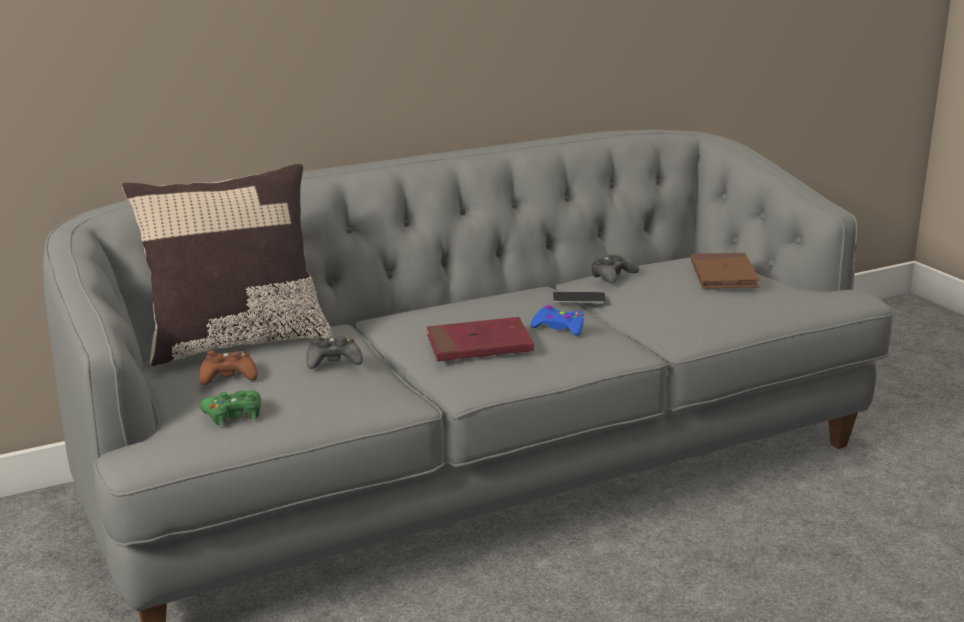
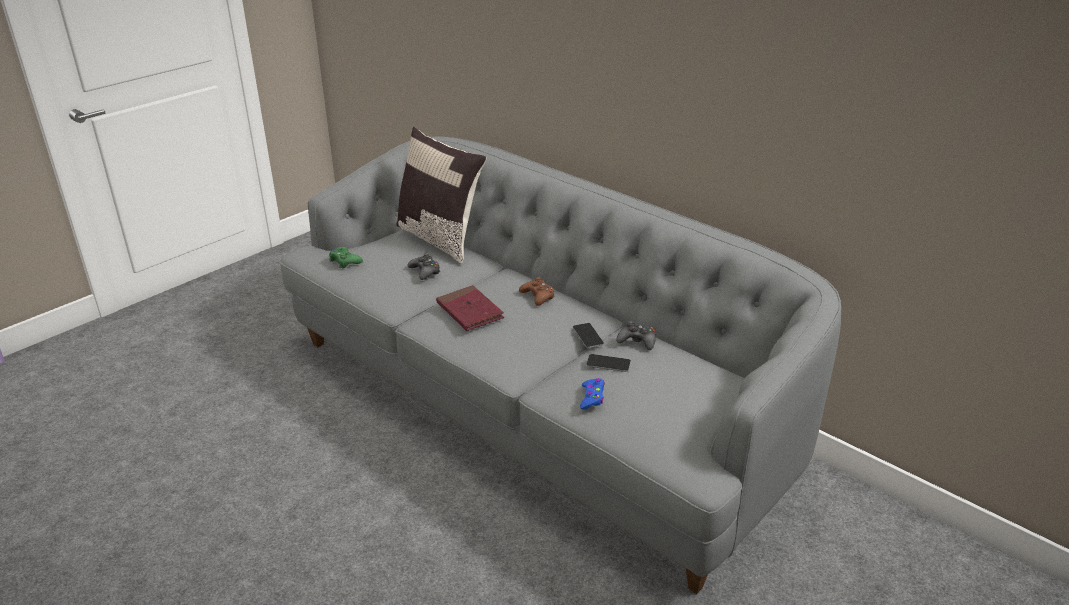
camera: 70 degrees right, 10 degrees up
brown game controller [199,351,258,385] -> brown game controller moved to [519,277,554,306]
blue game controller [531,305,584,336] -> blue game controller moved to [580,378,605,409]
brown book [691,253,760,289] -> none
none -> phone [586,354,631,372]

